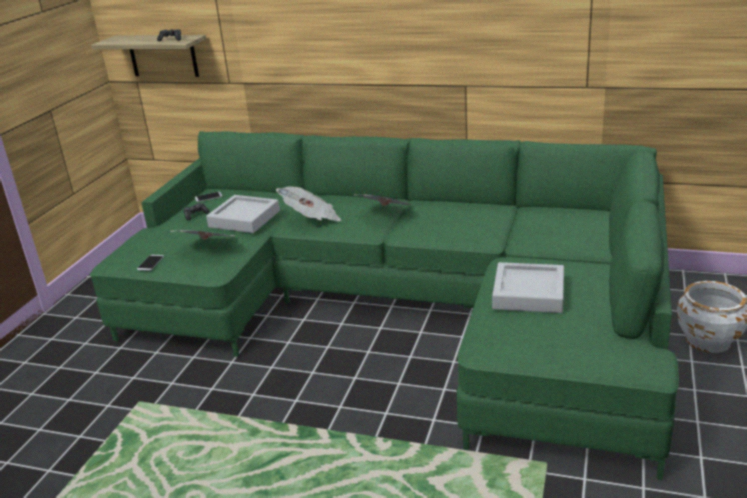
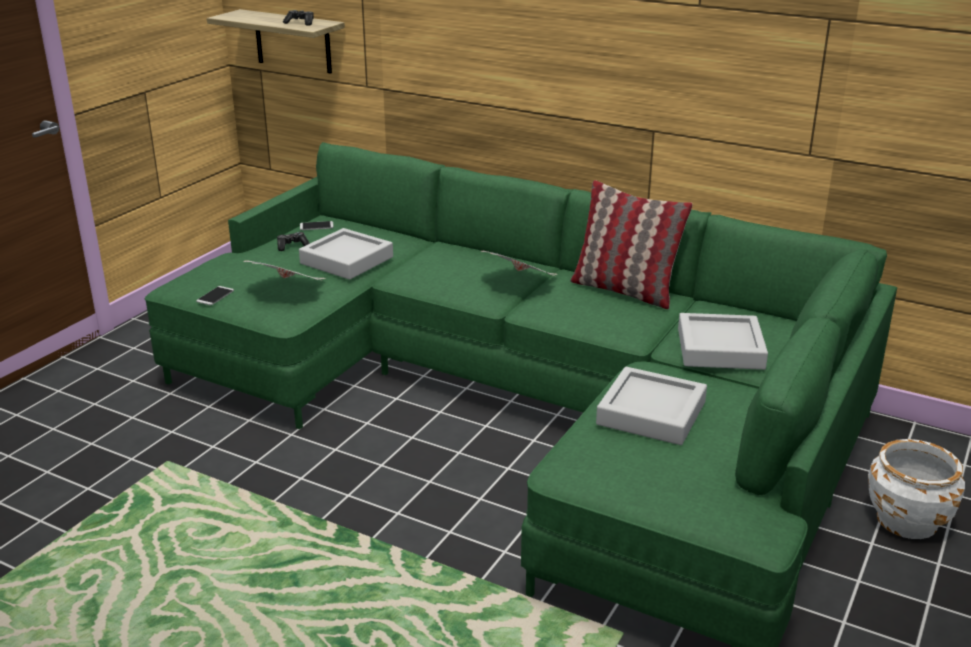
camera: 10 degrees right, 0 degrees up
newspaper [276,187,342,221] -> none
none -> pillow [570,180,692,309]
none -> grey tray [678,313,768,370]

